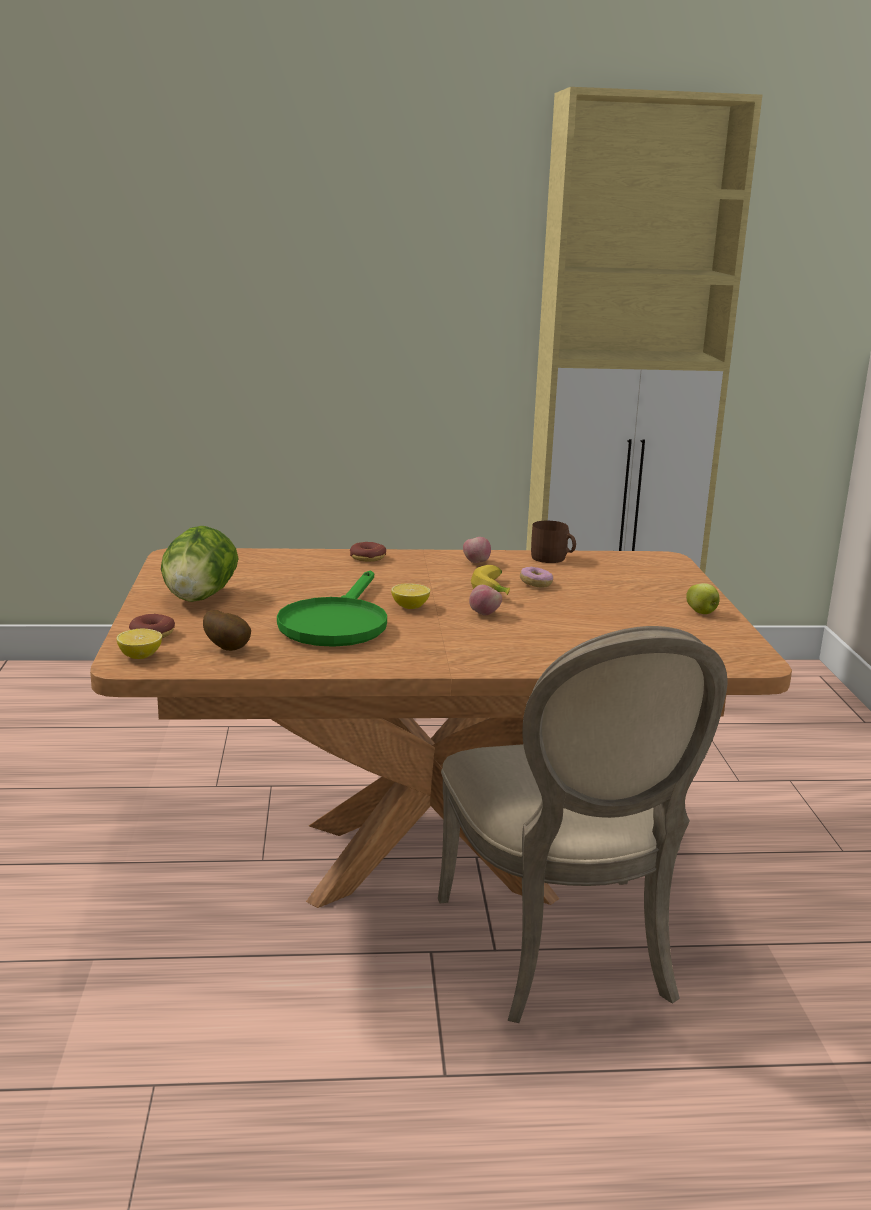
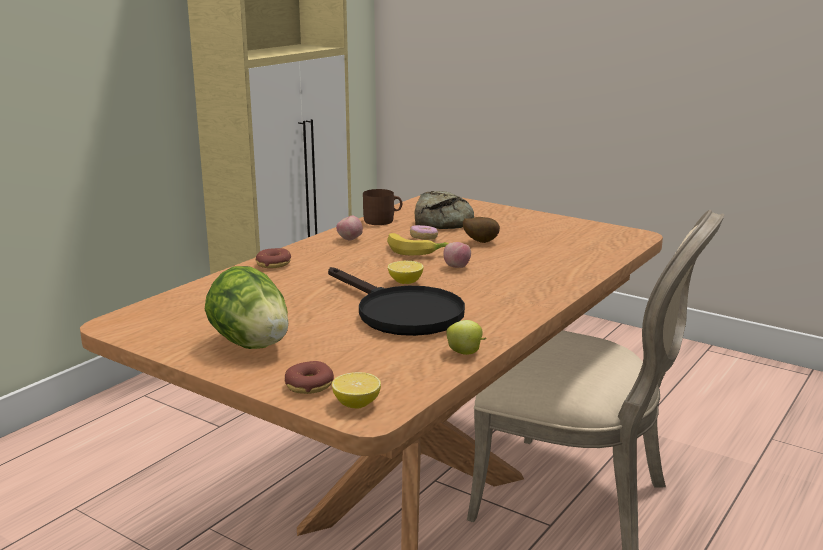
camera: 50 degrees left, 0 degrees up
potato [203,610,251,651] -> potato moved to [463,217,500,243]
green frying pan [277,571,387,647] -> black frying pan [328,267,465,336]
apple [686,583,720,614] -> apple moved to [446,320,486,355]
none -> bread [415,191,474,229]

